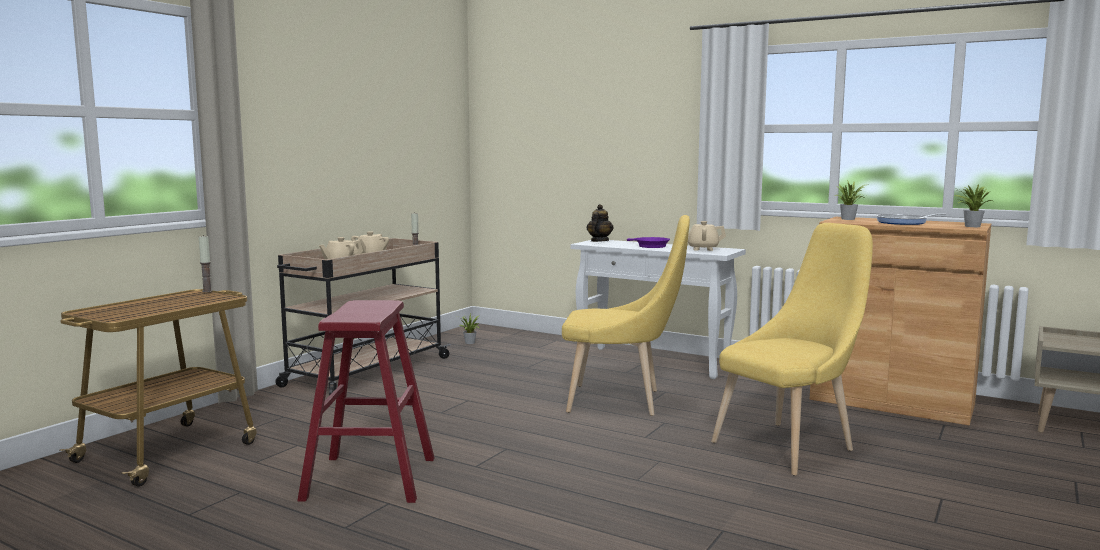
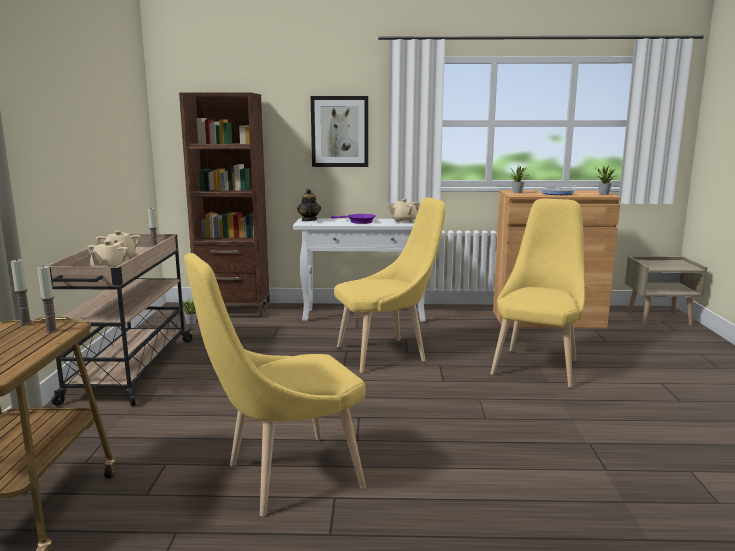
camera: 30 degrees left, 5 degrees up
red stool [297,300,434,503] -> yellow chair [184,253,366,516]
none -> candle [37,266,58,333]
none -> brown bookcase [179,93,270,317]
none -> picture [311,96,368,167]

